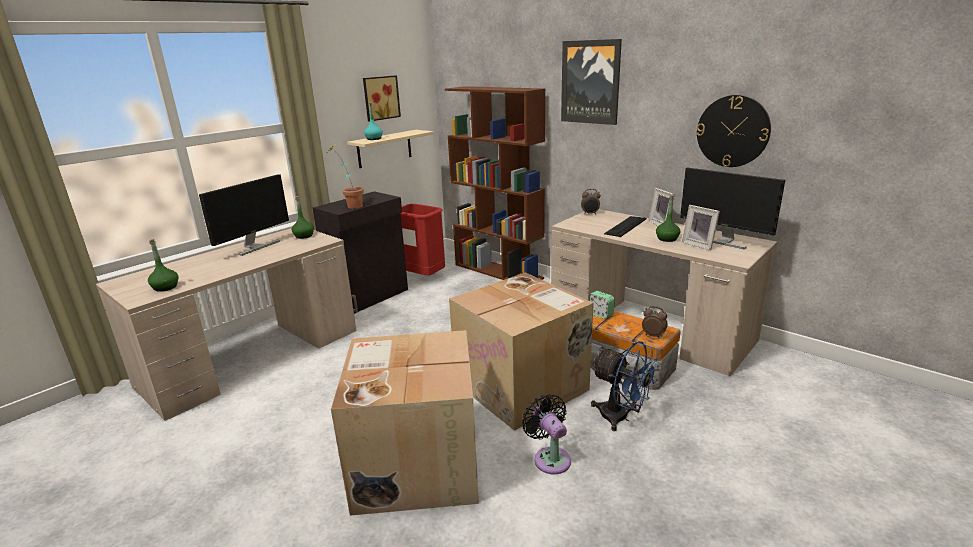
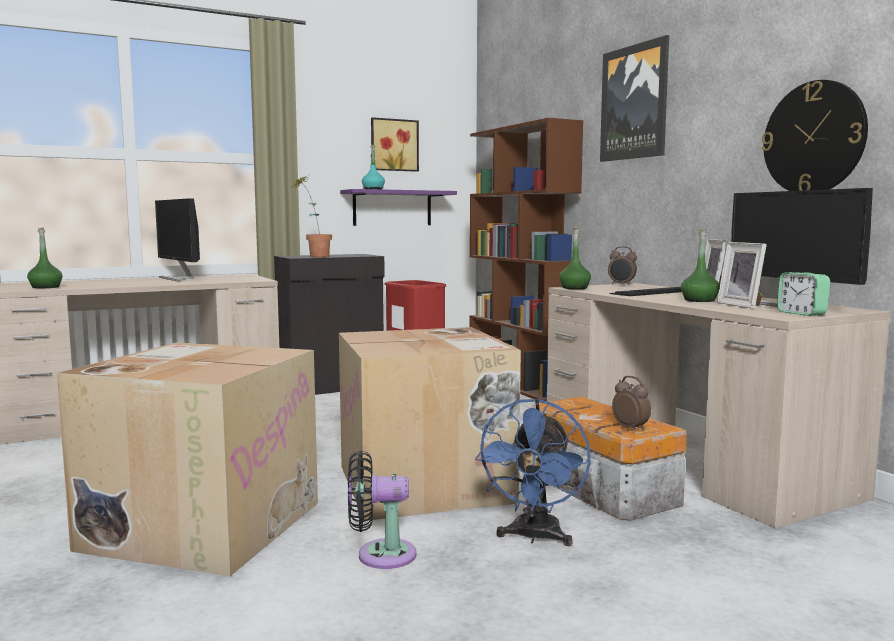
camera: 20 degrees right, 15 degrees down
monitor [199,174,289,256] -> monitor turned 90 degrees clockwise [155,198,200,281]
green bottle [292,196,314,239] -> green bottle moved to [559,228,591,289]
beige shelf [347,130,434,168] -> purple shelf [340,189,457,226]
black fan [522,394,571,474] -> black fan turned 90 degrees counterclockwise [348,451,417,569]
alarm clock [588,291,615,319] -> alarm clock moved to [777,272,830,316]
blue fan [591,341,661,431] -> blue fan turned 45 degrees clockwise [475,398,591,546]

